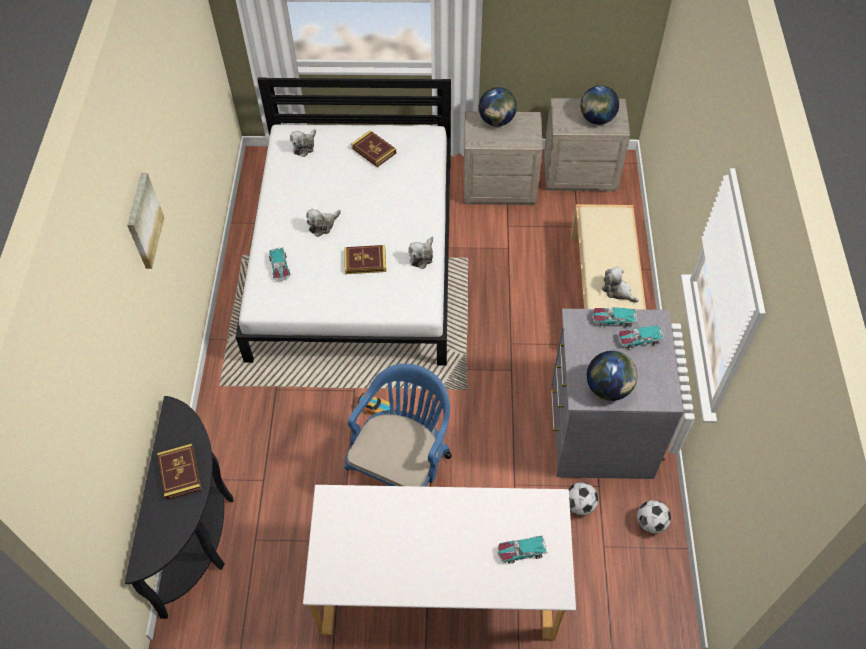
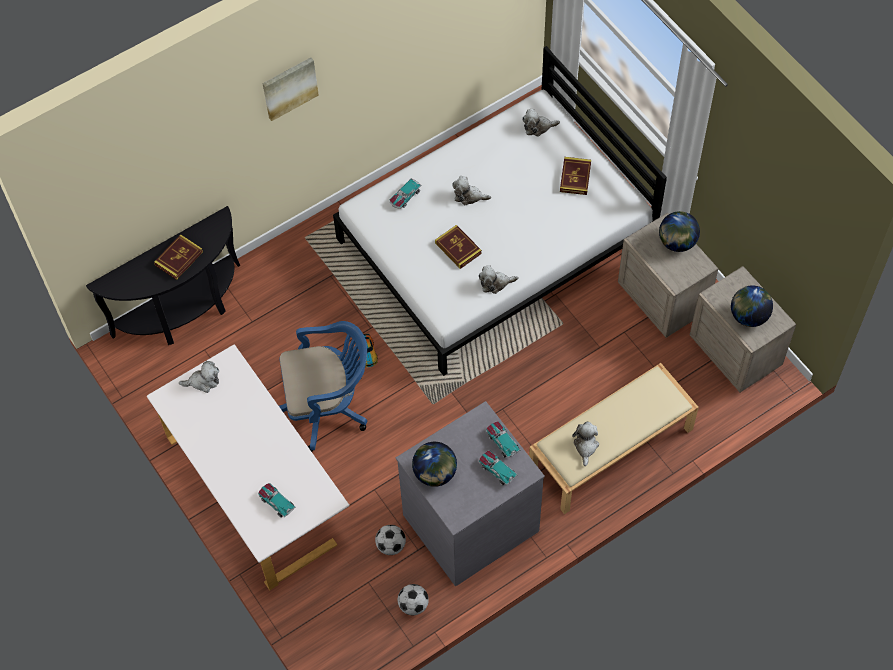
camera: 55 degrees right, 5 degrees up
none -> plush toy [179,361,219,393]

